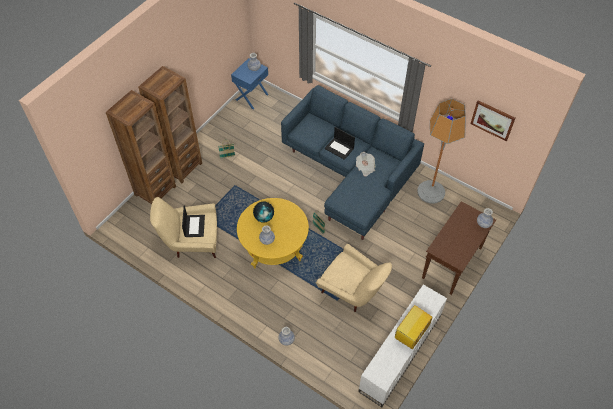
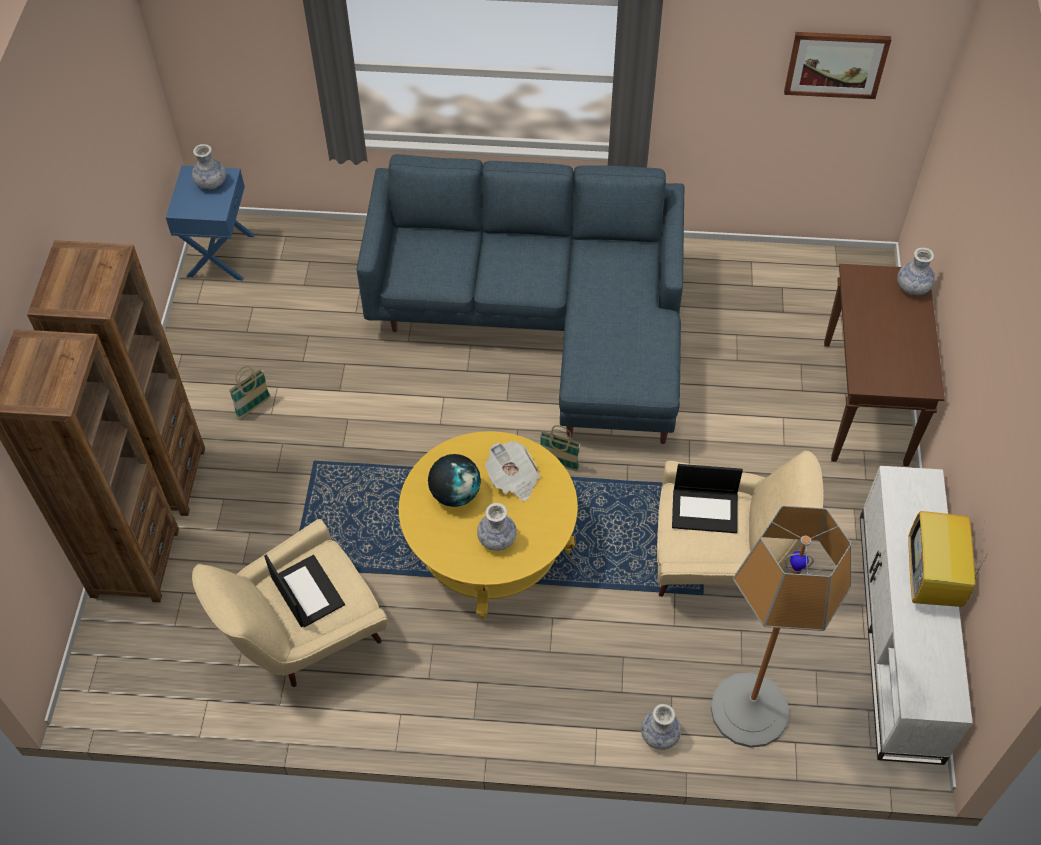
camera: 30 degrees left, 0 degrees up
laptop [325,127,355,160] -> laptop moved to [672,464,743,533]
newspaper [356,152,375,176] -> newspaper moved to [485,441,541,501]
floor lamp [417,99,466,204] -> floor lamp moved to [711,506,851,748]

